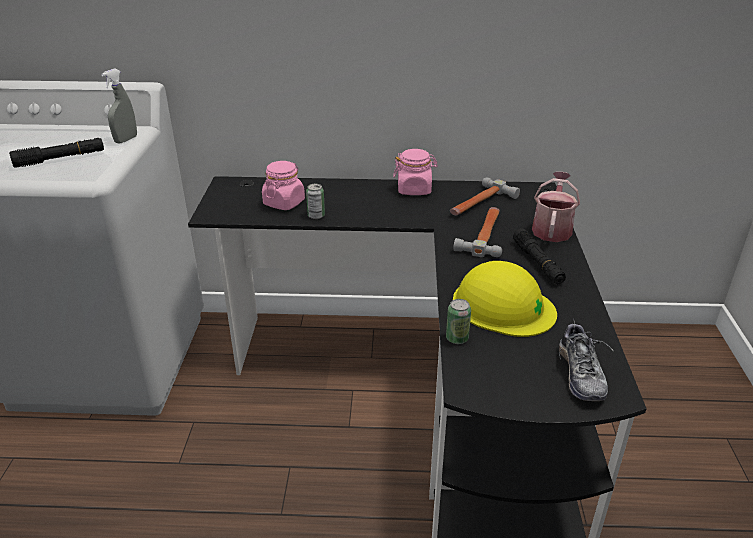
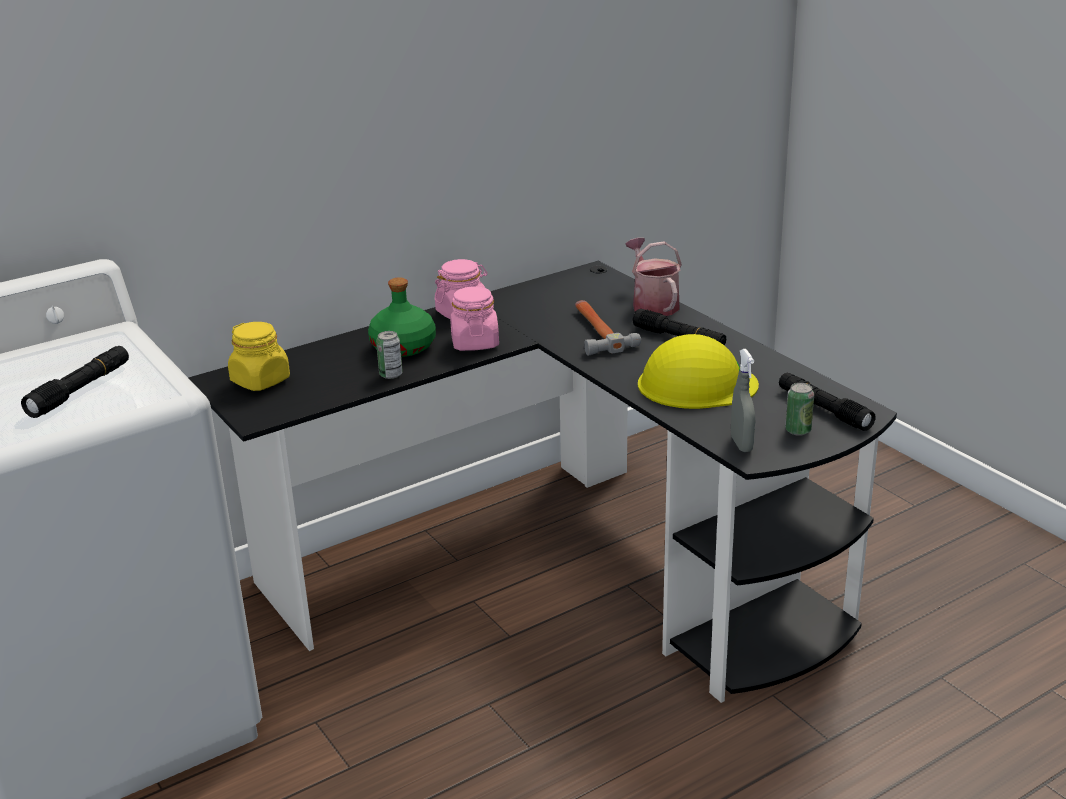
camera: 35 degrees left, 5 degrees down
grey spray bottle [101,69,137,144] -> grey spray bottle moved to [731,349,755,452]
pink jar [262,161,305,210] -> pink jar moved to [450,287,499,351]
can [446,299,471,344] -> can moved to [785,383,814,436]
hammer [450,177,520,215] -> none
shoe [559,319,613,401] -> black flashlight [779,373,876,431]
none -> yellow jar [228,322,290,391]
none -> green bottle [368,277,436,357]

